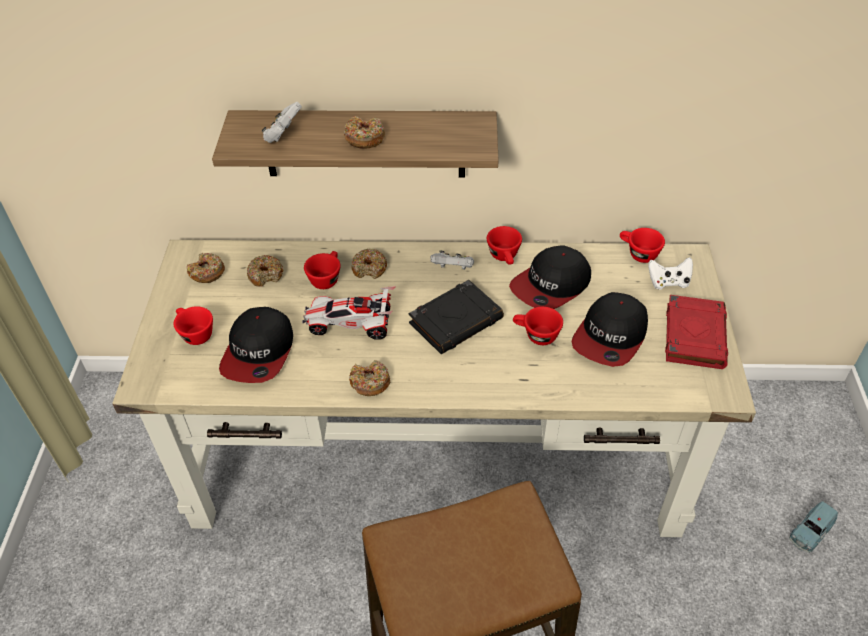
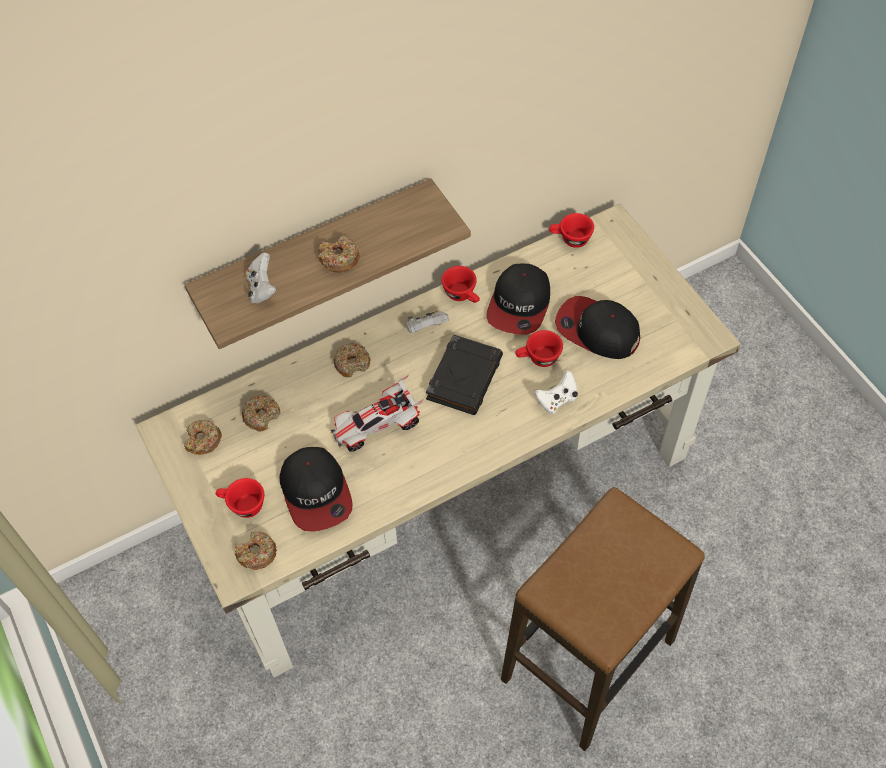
camera: 30 degrees left, 10 degrees up
red cup [304,251,340,289] -> none
donut [349,360,390,396] -> donut moved to [235,530,277,570]
cap [572,292,648,367] -> cap turned 120 degrees clockwise [555,296,640,359]
white game controller [648,257,693,290] -> white game controller moved to [534,370,578,414]
red book [665,295,728,369] -> none
blue toy car [789,501,838,553] -> none

